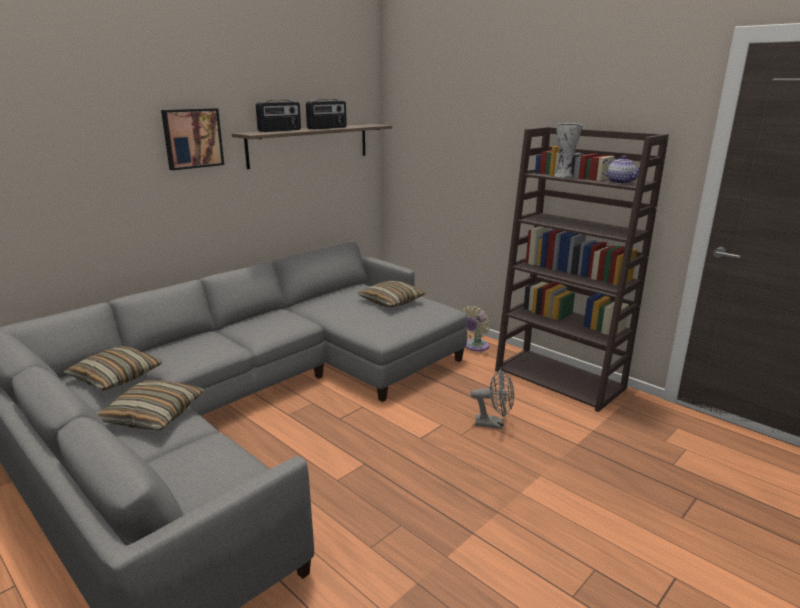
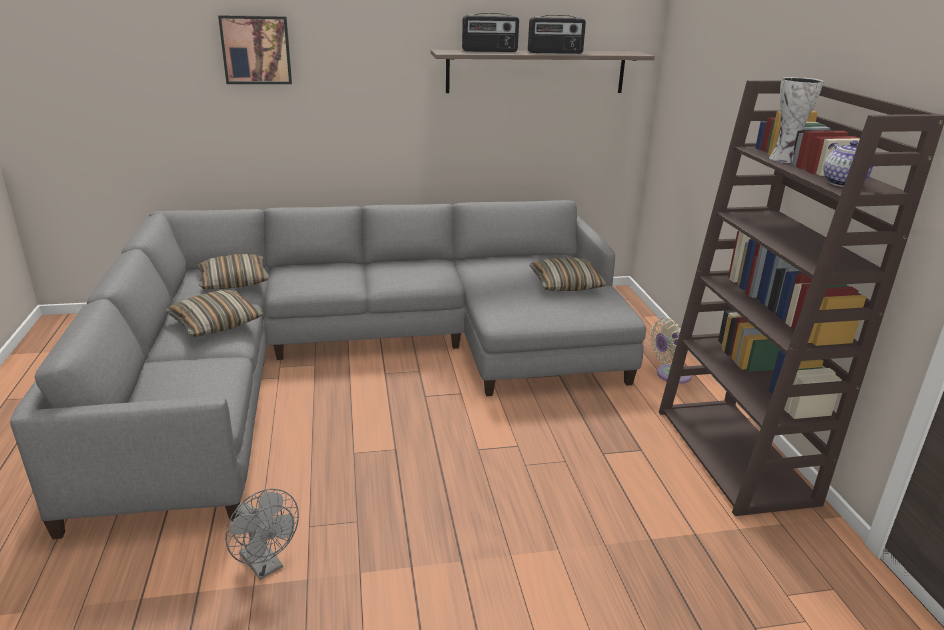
camera: 35 degrees right, 5 degrees up
picture [161,108,224,170] -> picture moved to [218,15,292,84]
grey fan [471,369,514,429] -> grey fan moved to [225,489,299,580]

